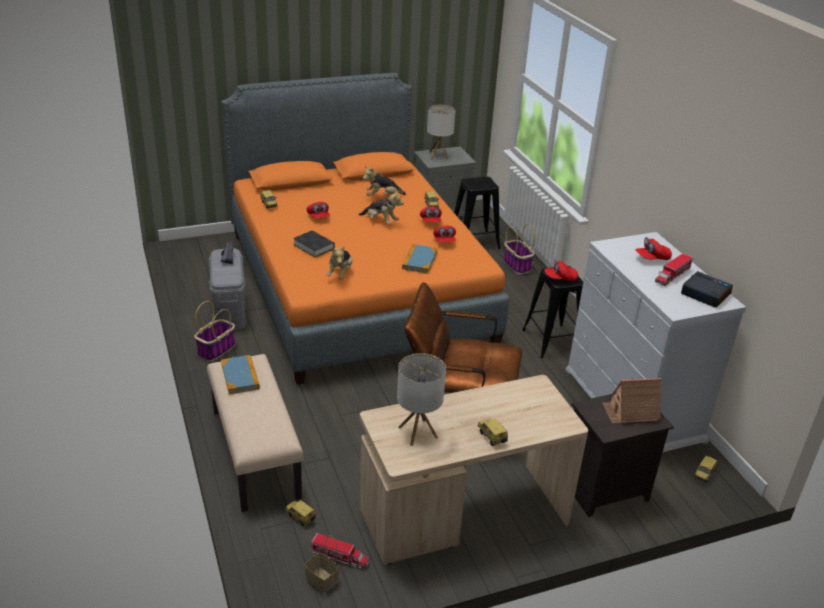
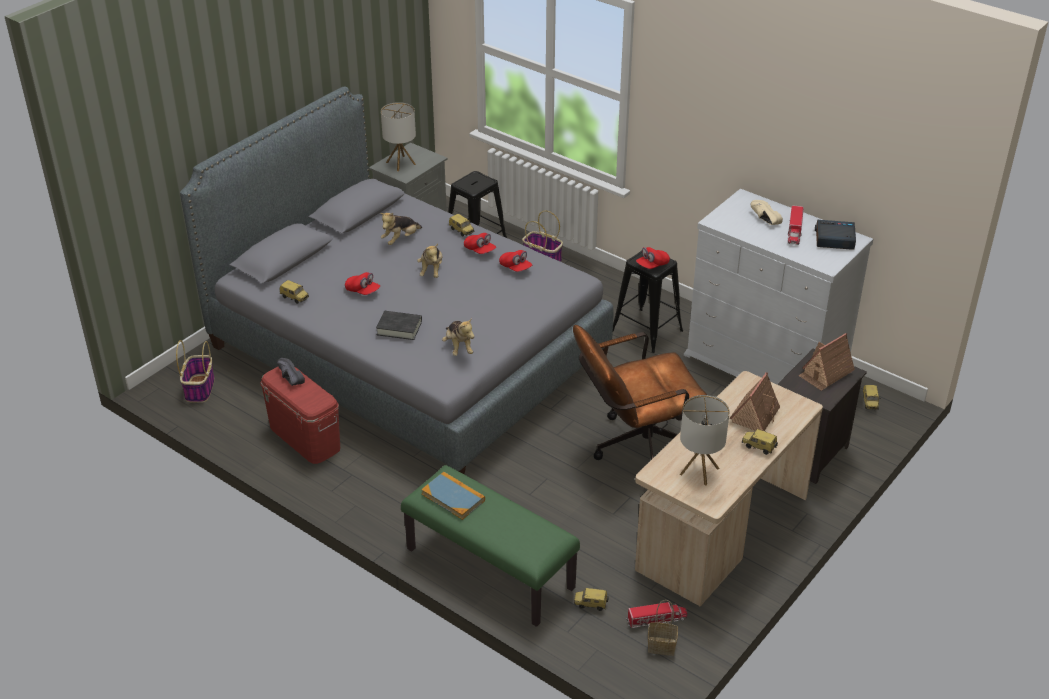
camera: 30 degrees left, 5 degrees up
basket [194,301,235,361] -> basket moved to [176,340,215,403]
beige bench [207,354,303,512] -> green bench [401,465,580,627]
grey storage box [209,249,246,330] -> red storage box [261,366,340,464]
orange bed [221,73,509,385] -> grey bed [180,86,614,475]
plush toy [358,190,404,224] -> plush toy turned 90 degrees clockwise [417,244,442,278]
book [402,244,438,274] -> none
red cap [635,237,672,260] -> beige shoe [750,200,783,225]
none -> toy house [729,372,780,431]

